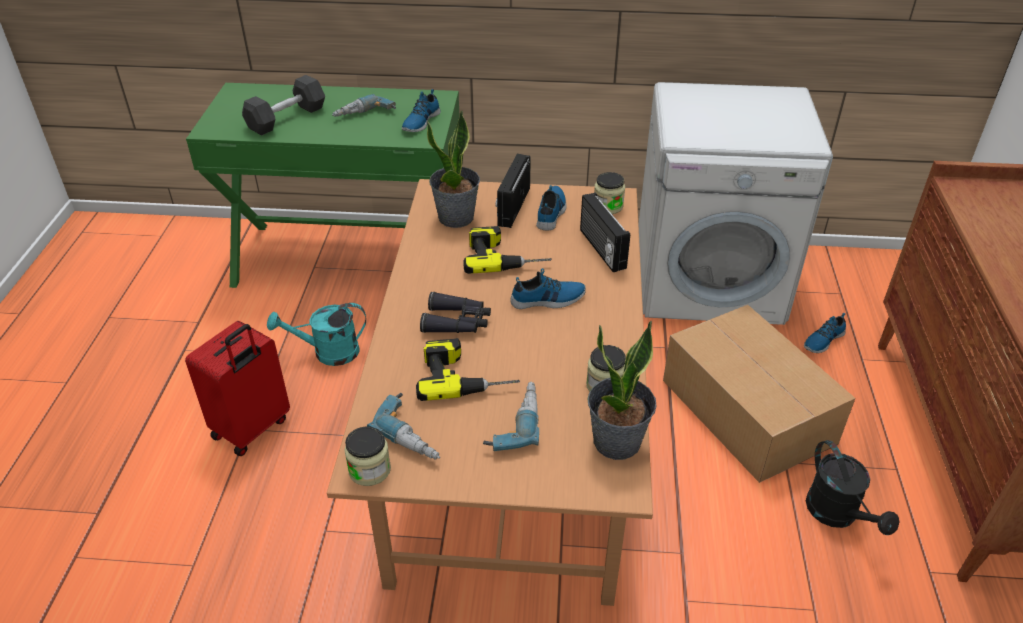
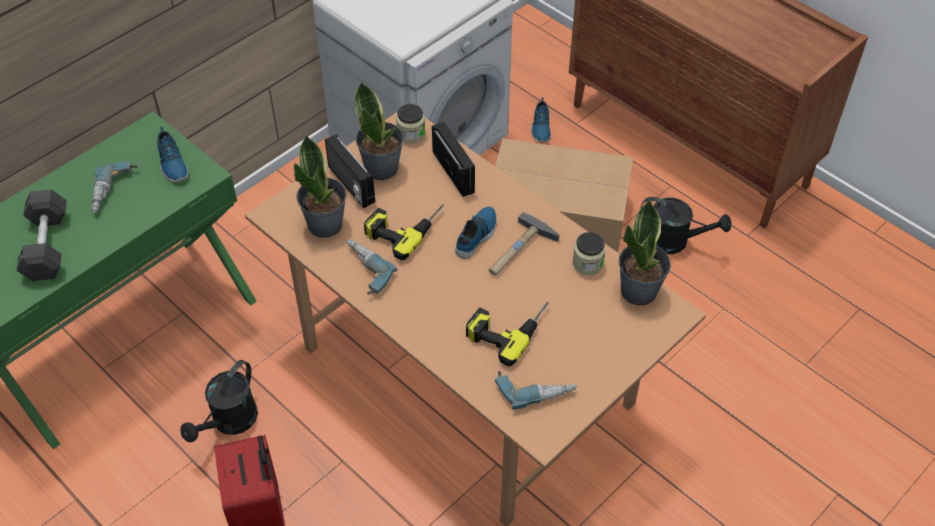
camera: 50 degrees left, 10 degrees up
turquoise watering can [267,303,366,366] -> black watering can [180,360,258,442]
jar [344,427,391,486] -> none
black binoculars [420,292,491,333] -> none
power drill [483,382,539,451] -> power drill moved to [346,239,397,295]
shoe [536,185,567,231] -> potted plant [354,82,404,180]
radio [580,193,630,272] -> radio turned 135 degrees counterclockwise [432,121,475,197]
none -> hammer [489,212,560,276]

